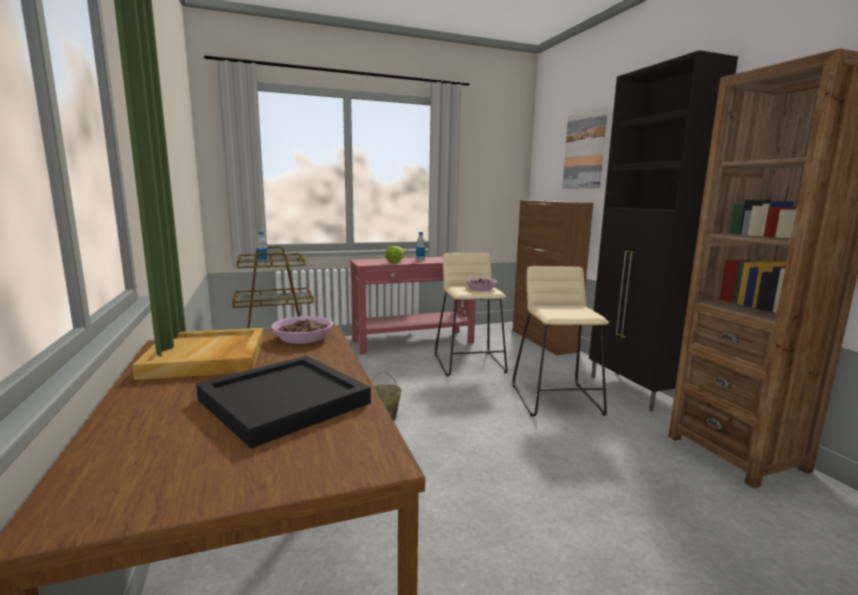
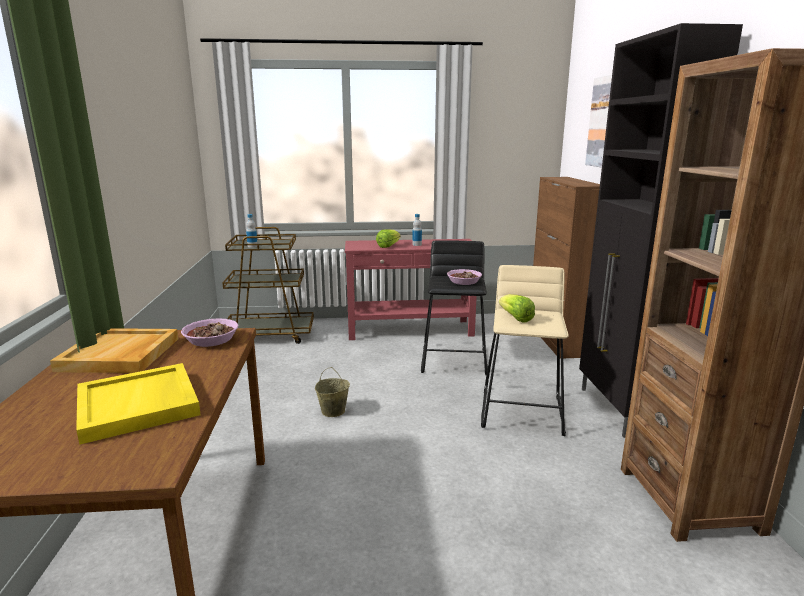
camera: 15 degrees right, 5 degrees up
black tray [196,355,371,448] -> yellow tray [76,363,201,445]
beige stool [435,253,507,376] -> black stool [421,240,488,375]
none -> lettuce [499,294,535,322]

